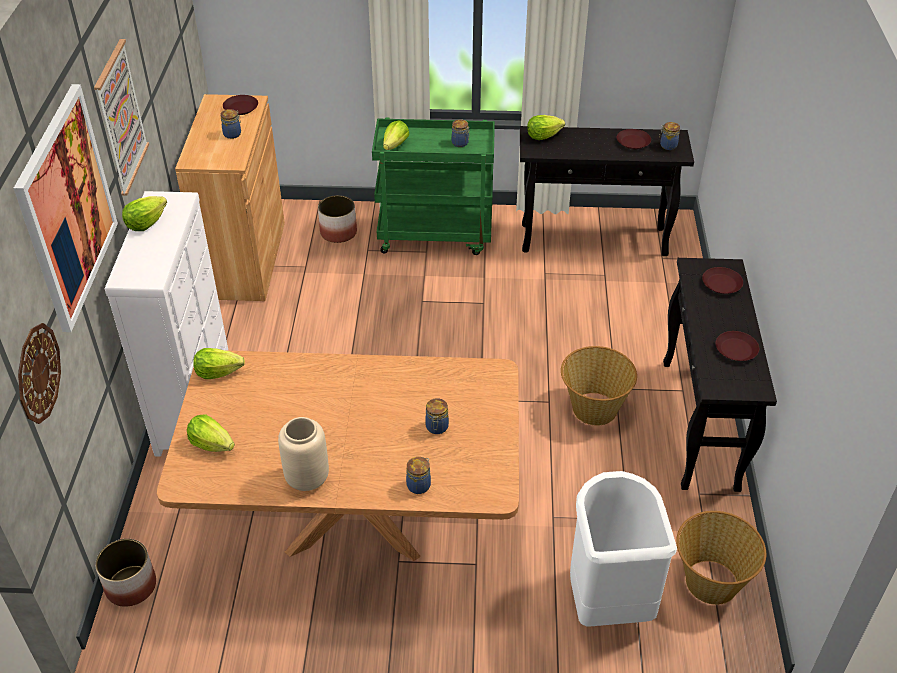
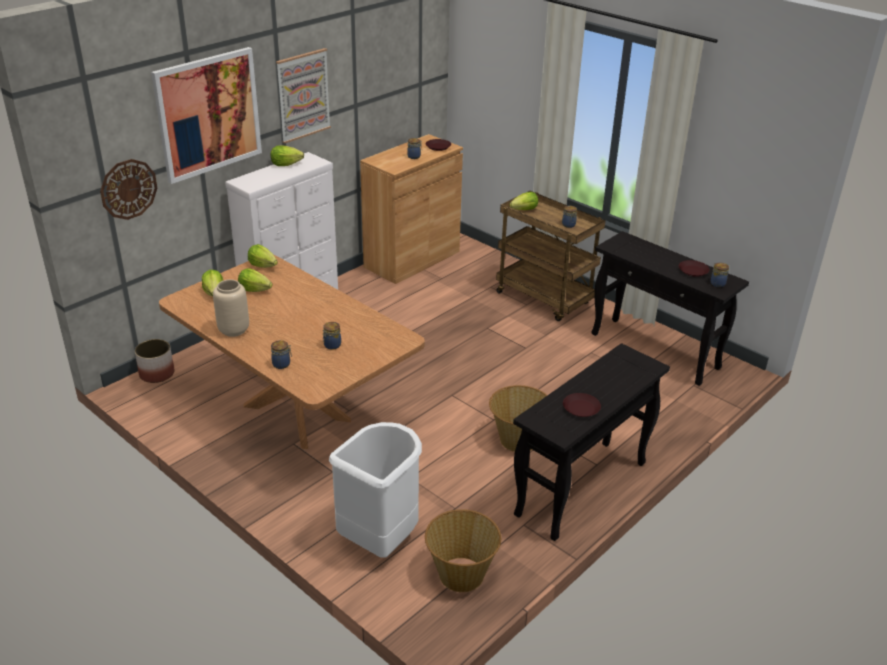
camera: 40 degrees right, 10 degrees down
planter [318,195,357,243] -> none
green cart [372,117,495,255] -> brown cart [496,191,606,321]
lettuce [527,115,565,140] -> lettuce moved to [238,268,272,292]
brown plate [702,267,743,294] -> none

